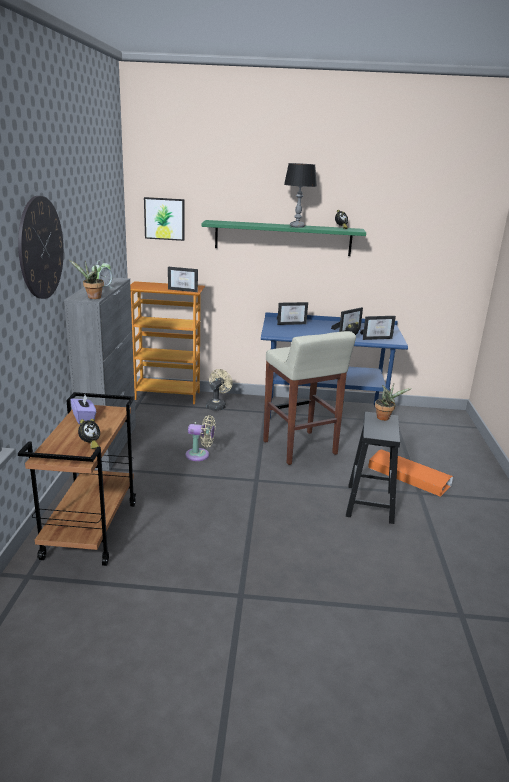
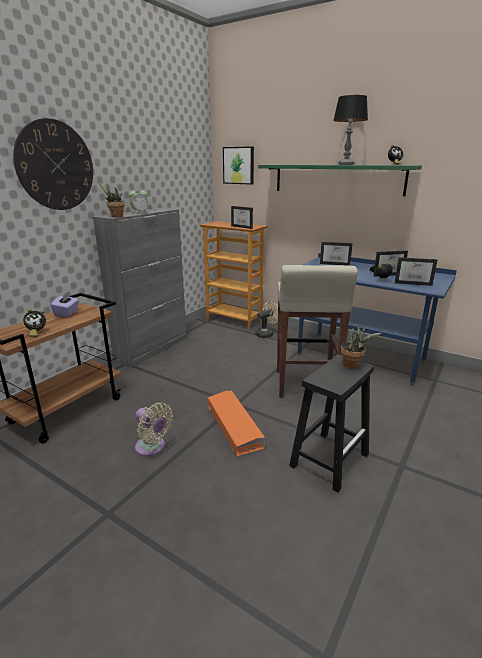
camera: 30 degrees right, 0 degrees up
beige fan [185,415,215,461] -> beige fan moved to [135,403,173,457]
orange storage box [368,449,453,497] -> orange storage box moved to [208,391,265,456]

